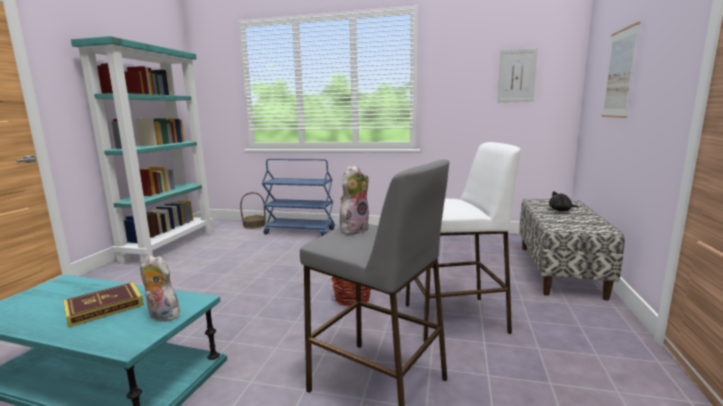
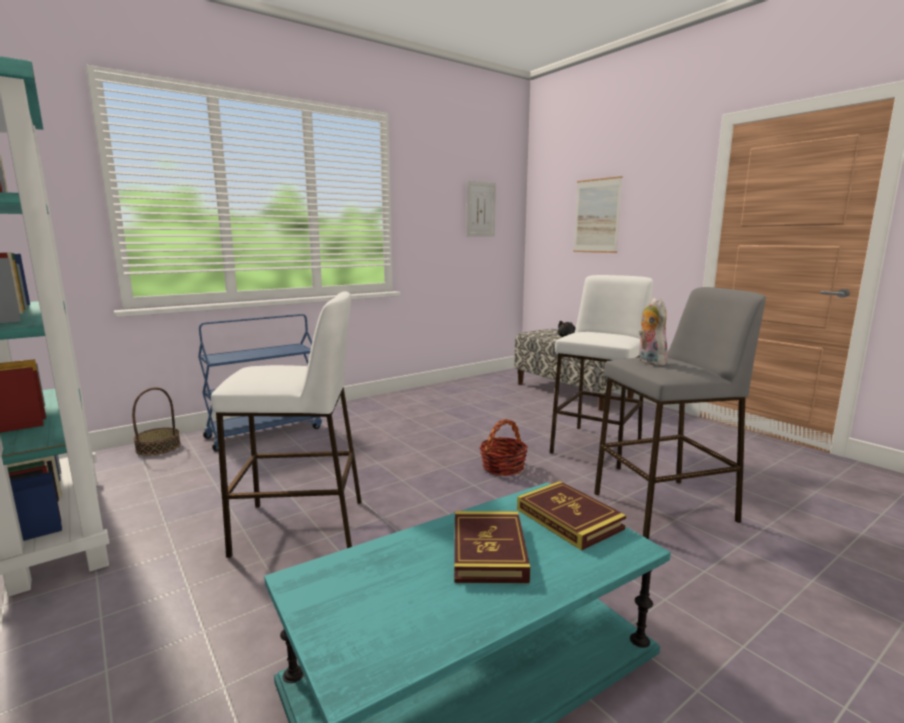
camera: 50 degrees left, 0 degrees up
plush toy [140,256,180,322] -> book [517,481,627,551]
none -> white stool [211,292,362,558]

